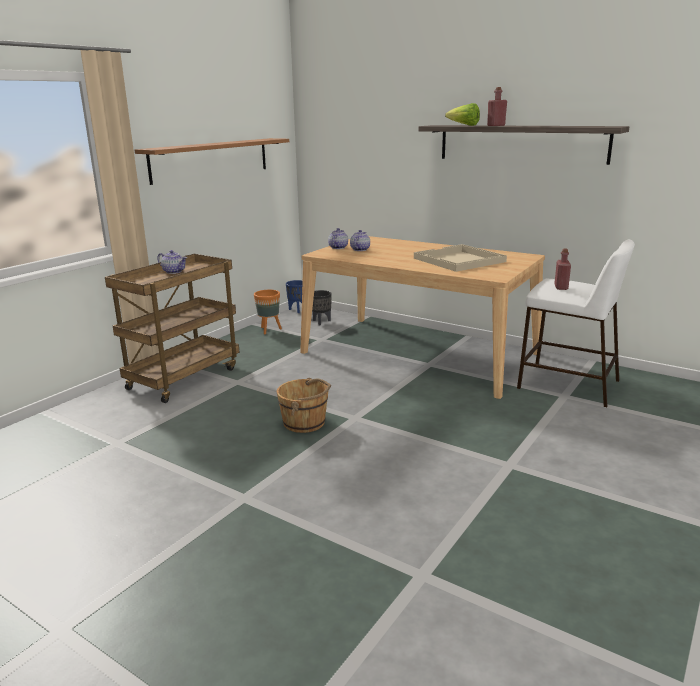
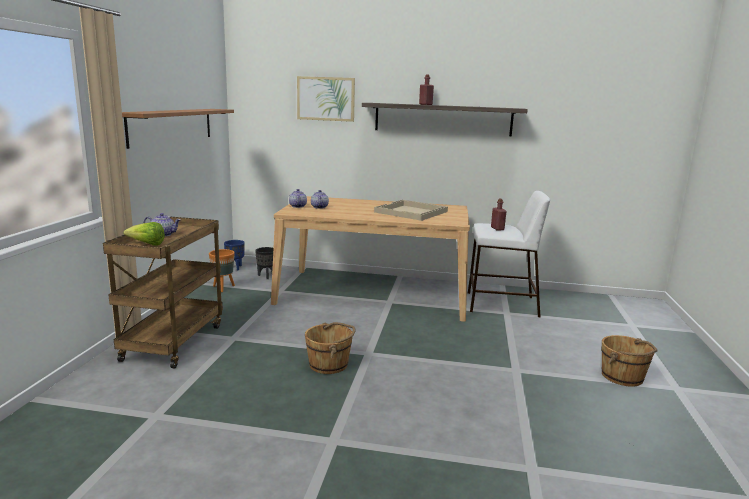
camera: 25 degrees left, 5 degrees down
lettuce [445,103,480,126] -> lettuce moved to [123,222,165,246]
none -> picture [297,76,355,122]
none -> brown bucket [601,335,658,387]

